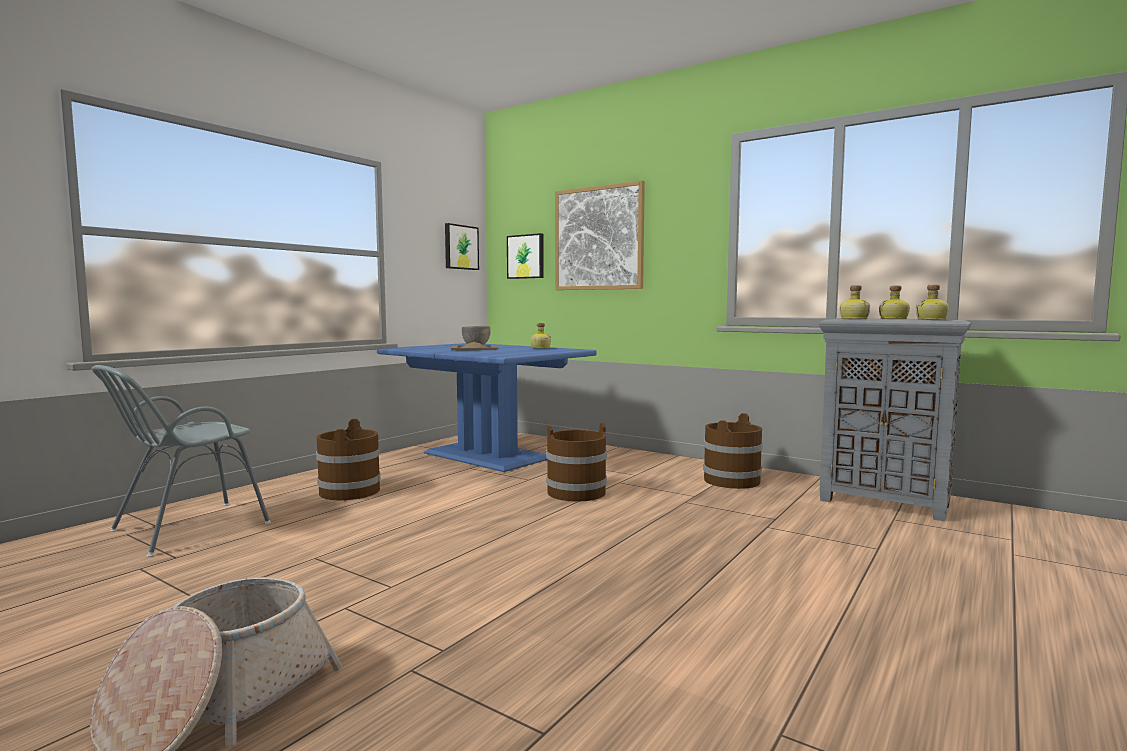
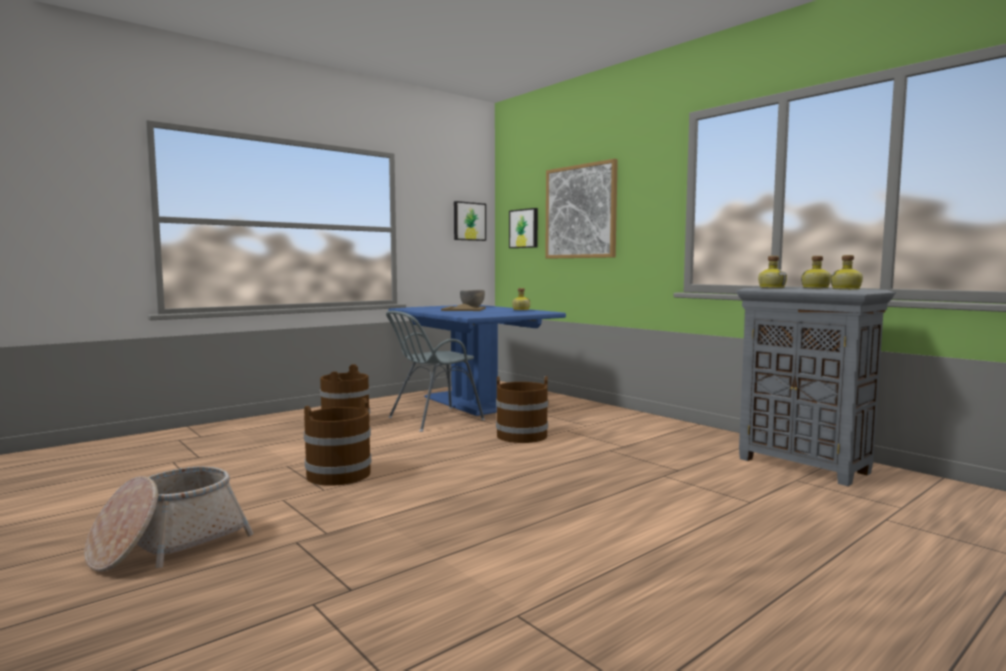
camera: 15 degrees right, 0 degrees up
grey chair [92,365,271,557] -> grey chair moved to [386,311,485,432]
brown bucket [703,413,763,489] -> brown bucket moved to [304,398,371,486]

